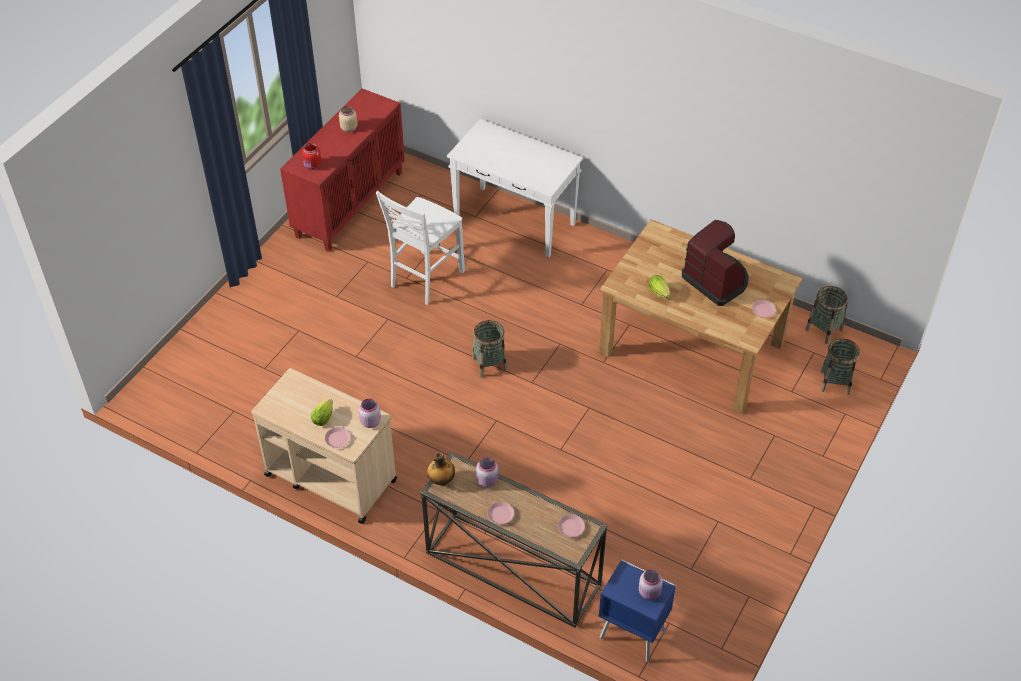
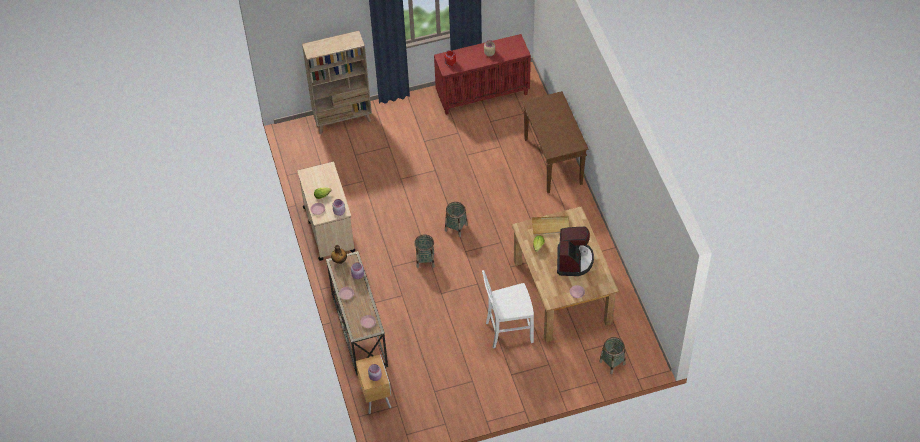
camera: 45 degrees right, 5 degrees up
white chair [376,191,465,305] -> white chair moved to [482,270,534,349]
white console table [447,119,583,258] -> brown console table [522,91,588,193]
blue nightstand [599,560,676,662] -> brown nightstand [356,354,391,414]
basket [805,286,848,344] -> basket moved to [414,234,435,268]
none -> beige bookcase [302,31,372,134]
none -> beige tray [531,216,570,235]

